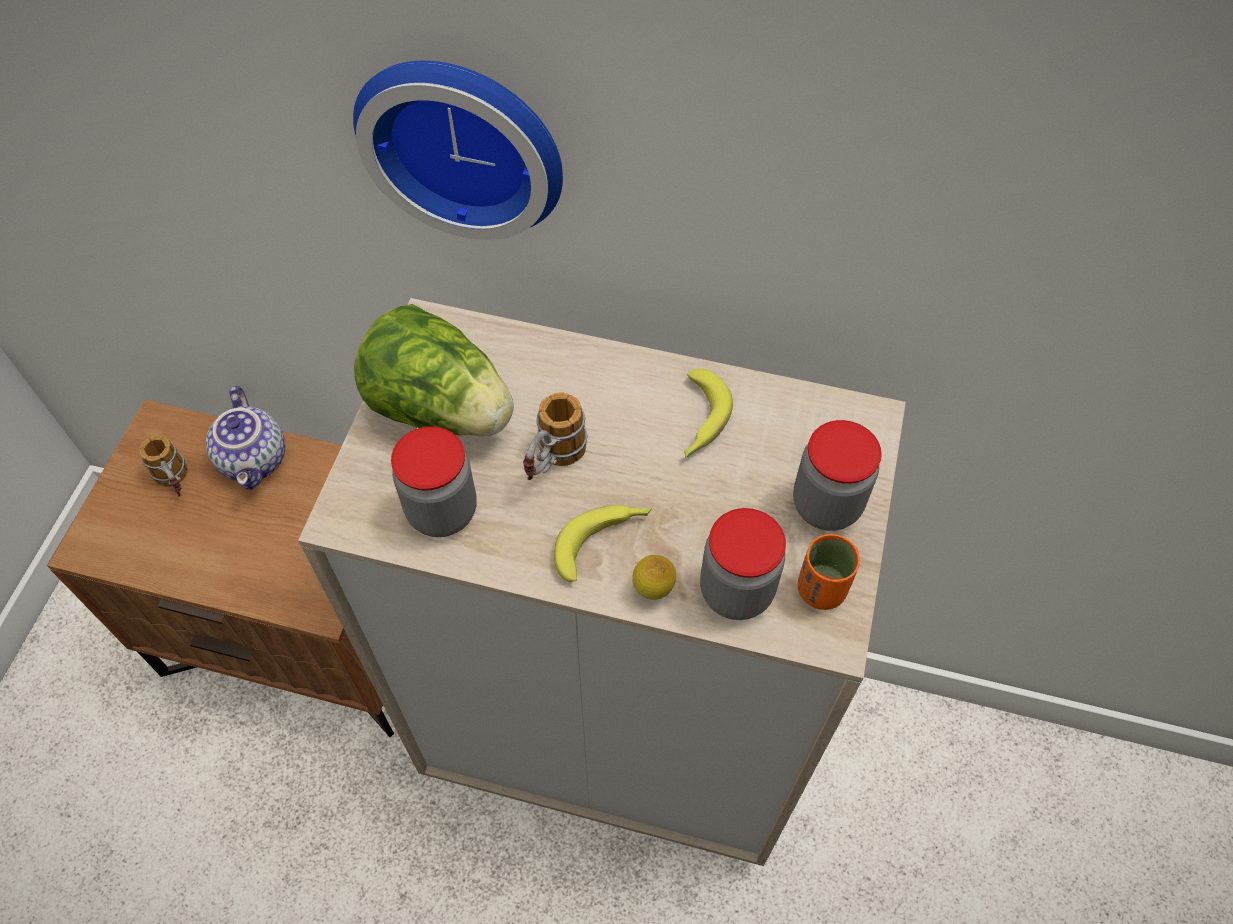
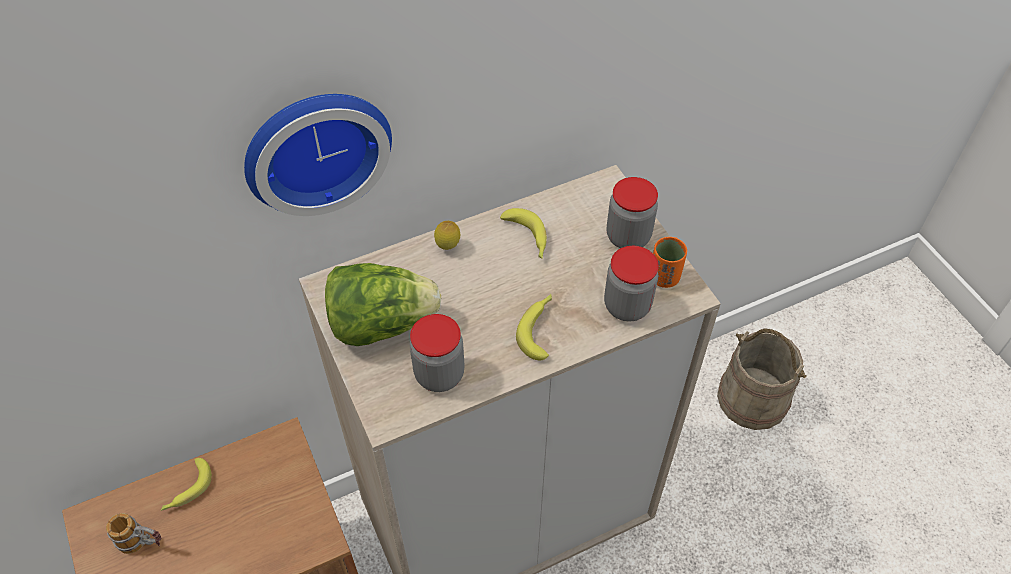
camera: 40 degrees left, 5 degrees down
teapot [206,386,285,490] -> banana [161,458,212,511]
mug [523,392,587,480] -> none
lemon [632,555,676,600] -> lemon moved to [434,221,460,250]
none -> beige bucket [717,329,807,430]

